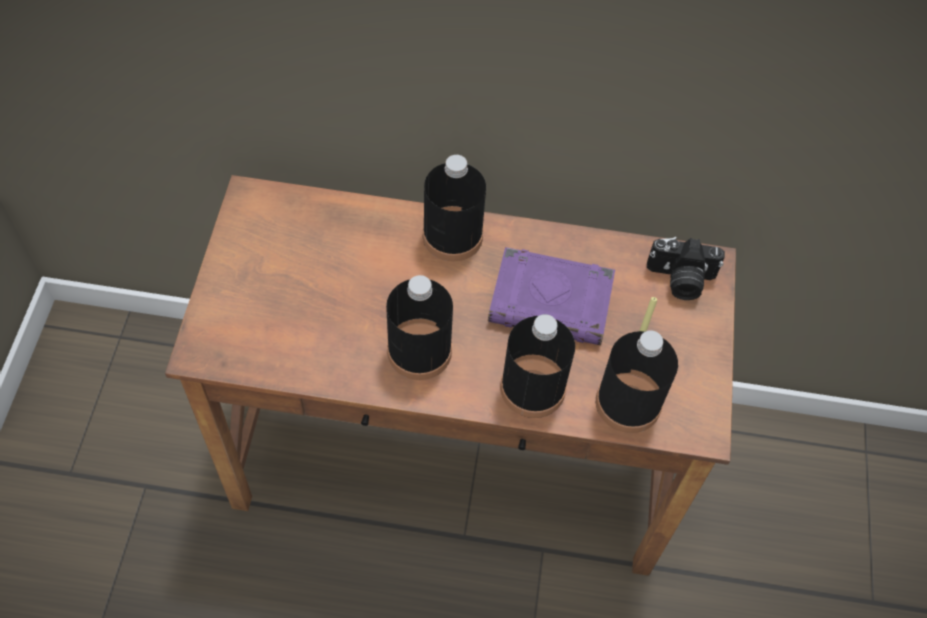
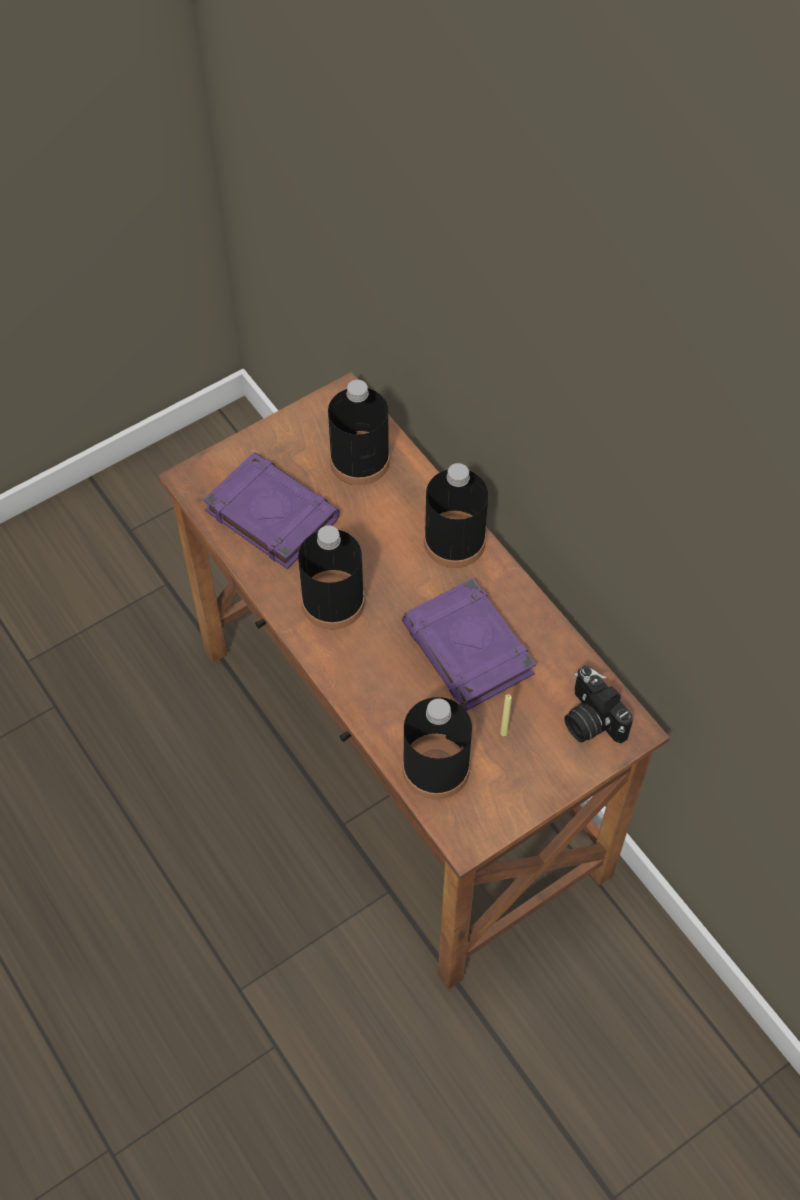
camera: 50 degrees right, 0 degrees up
black bottle [500,314,575,418] -> black bottle moved to [328,380,390,485]
none -> purple book [203,452,340,569]

